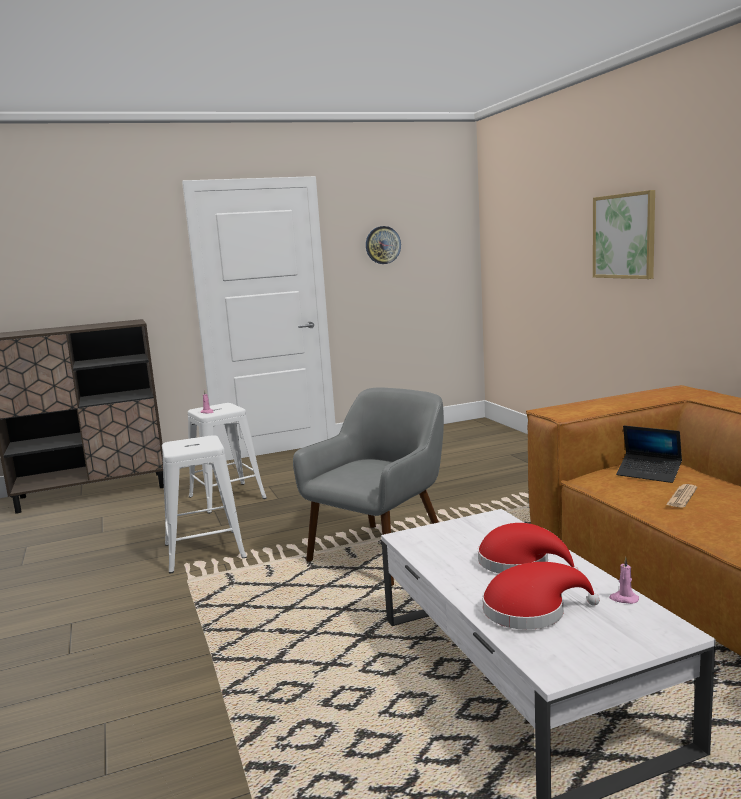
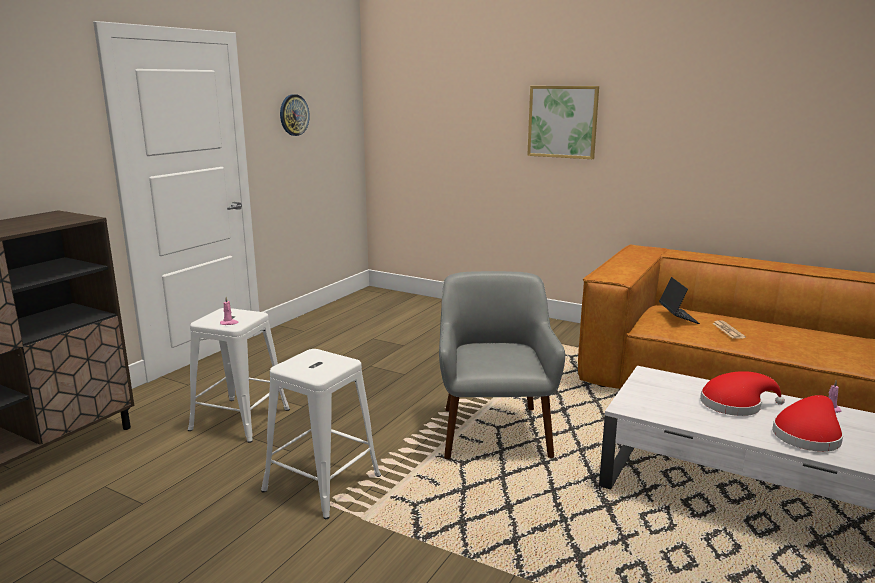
camera: 40 degrees left, 5 degrees up
laptop [616,426,682,483] -> laptop turned 90 degrees counterclockwise [659,277,700,324]

